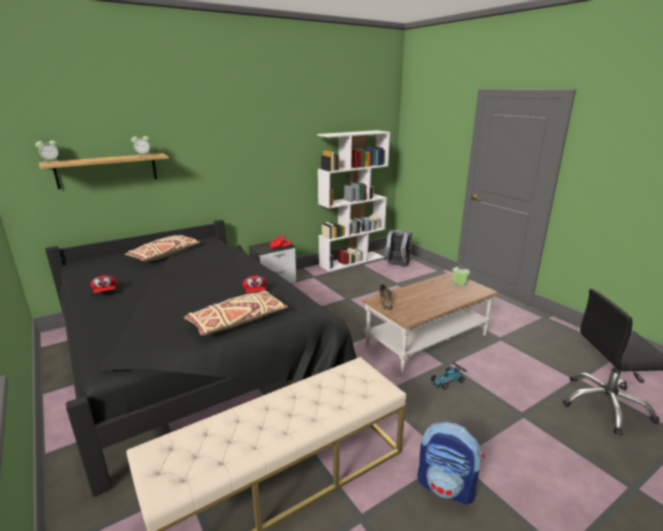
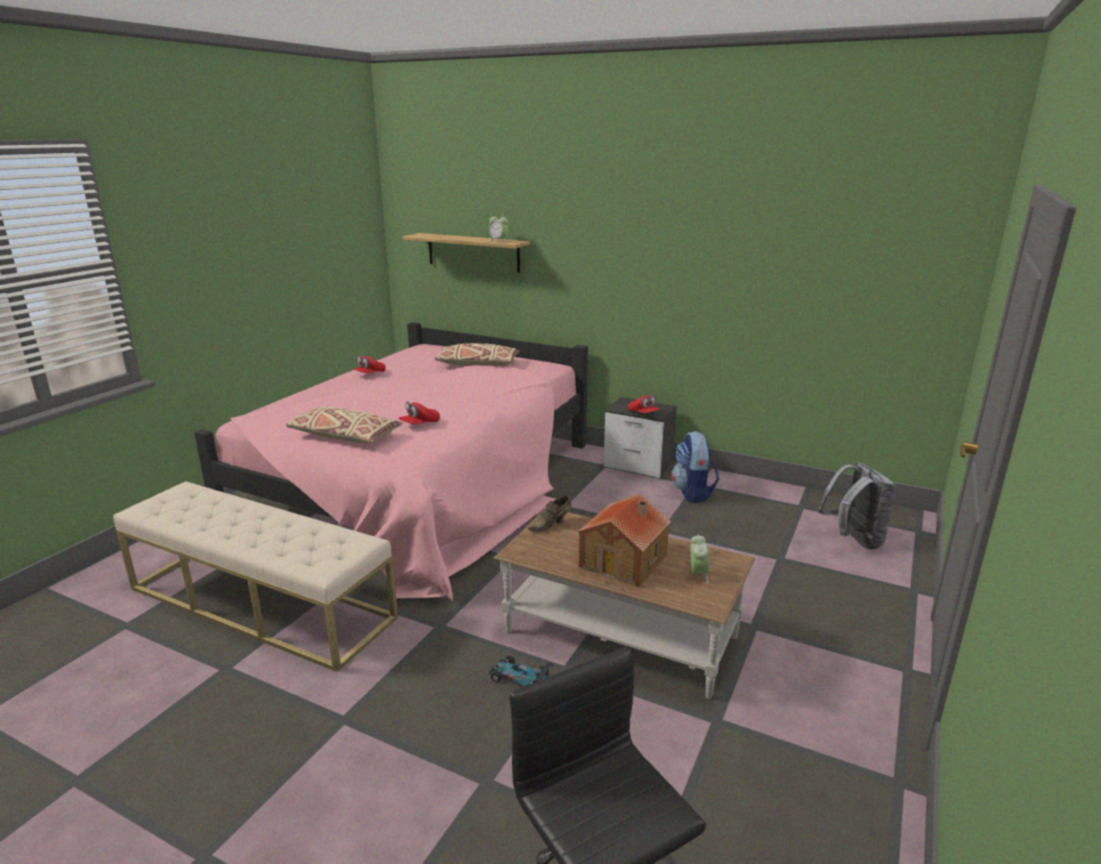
camera: 60 degrees right, 0 degrees up
alarm clock [35,137,60,163] -> none
black bed [45,220,357,497] -> pink bed [194,322,588,601]
white bookcase [317,130,390,272] -> none
backpack [417,422,484,505] -> backpack moved to [671,431,719,503]
none -> toy house [578,494,671,587]

